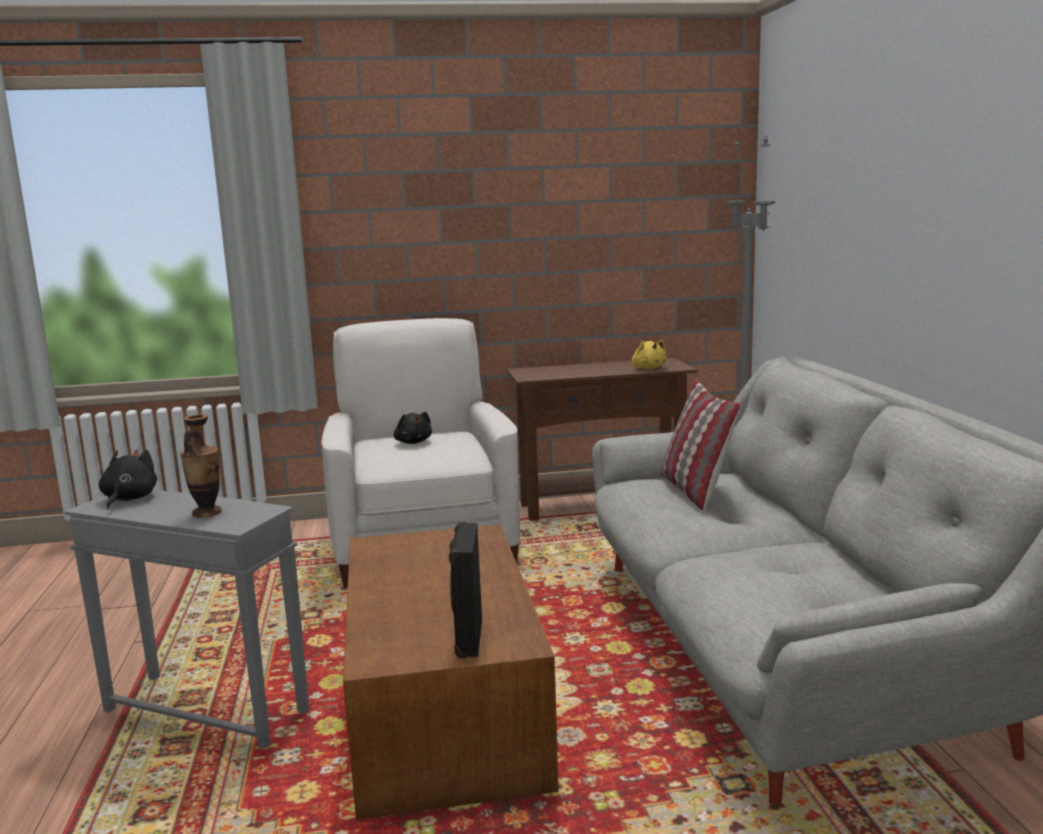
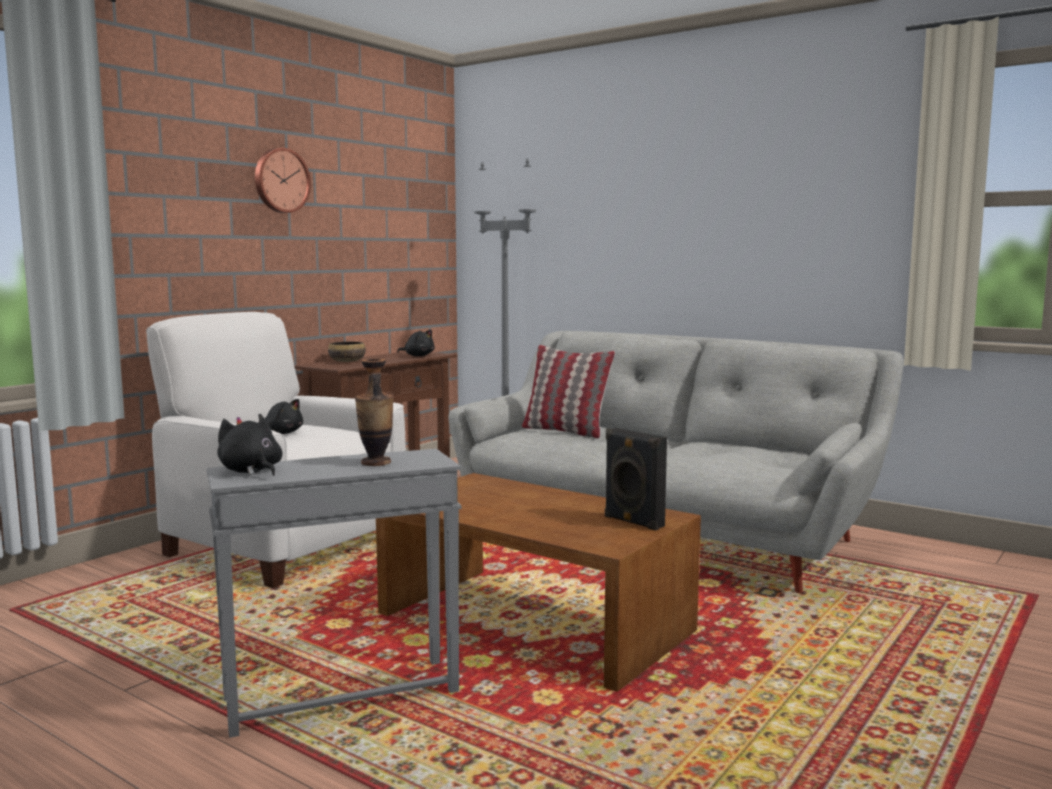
camera: 45 degrees left, 5 degrees down
yellow plush toy [632,340,667,369] -> black plush toy [397,330,435,356]
none -> wall clock [255,148,311,213]
none -> bowl [328,342,366,362]

